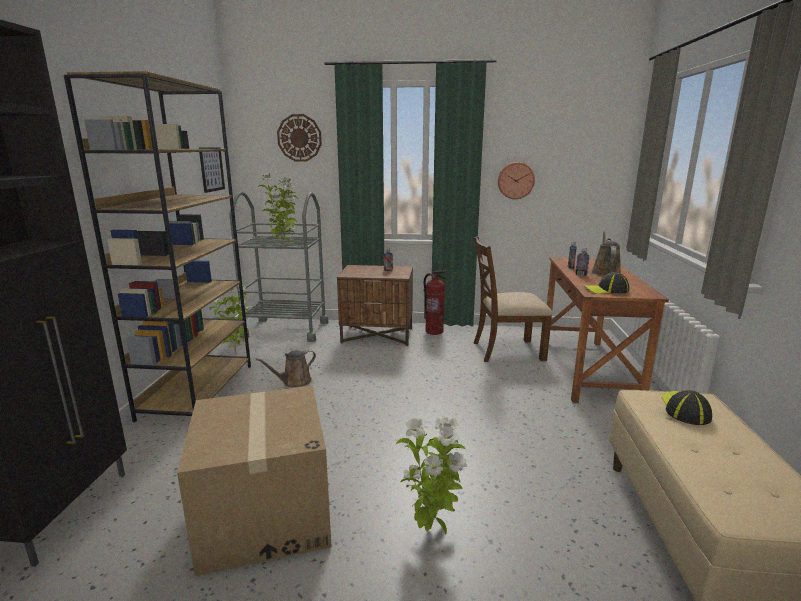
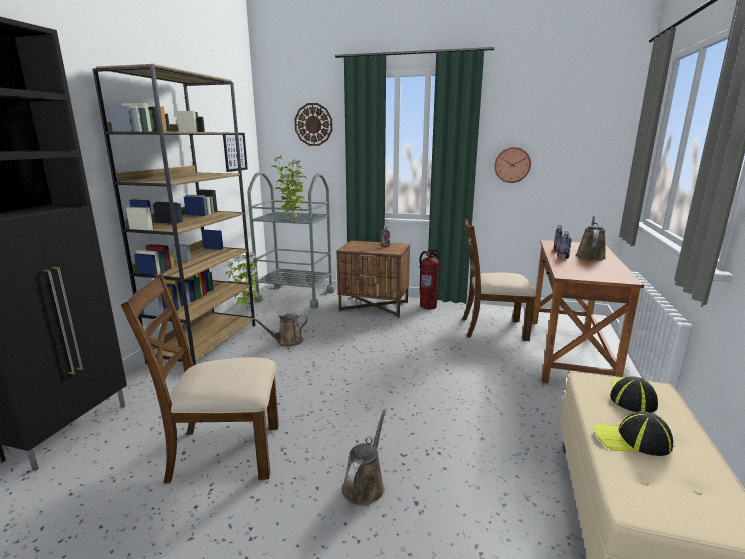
camera: 10 degrees right, 0 degrees up
cardboard box [177,386,332,576] -> brown chair [121,274,279,484]
potted plant [396,417,467,534] -> brown watering can [342,409,386,506]
cap [585,272,629,294] -> cap moved to [594,411,673,456]

